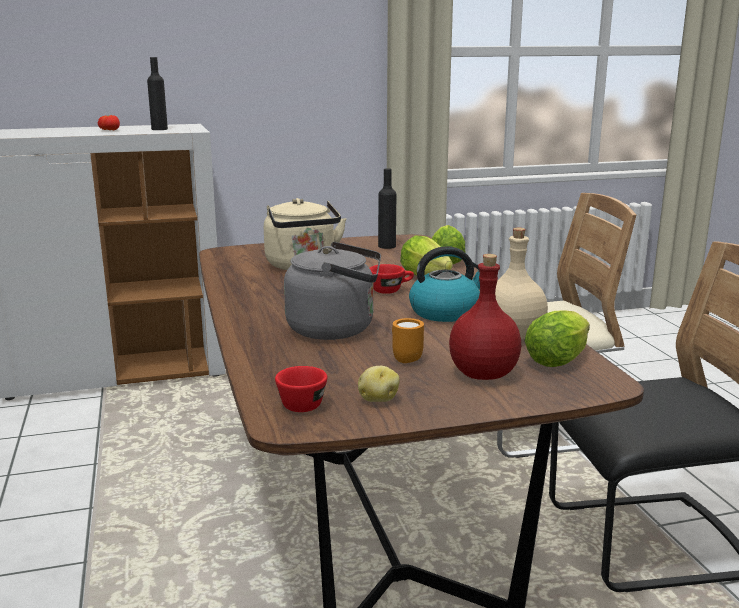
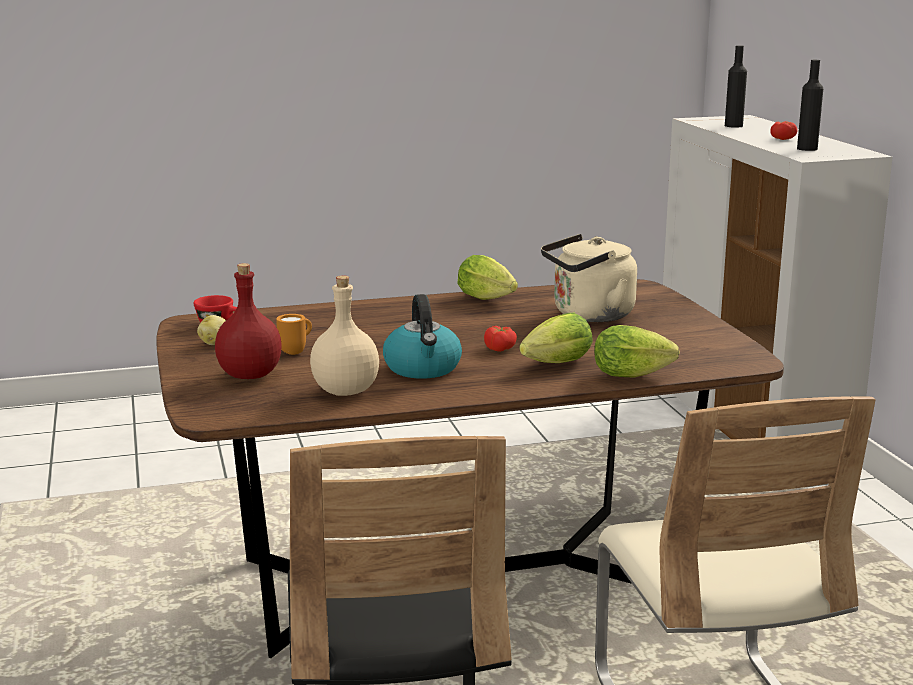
camera: 90 degrees right, 0 degrees up
grey kettle [284,242,381,340] -> none
red cup [370,264,414,294] -> tomato [484,326,517,352]
black bottle [378,168,396,249] -> black bottle moved to [725,45,747,128]
lettuce [525,310,590,367] -> lettuce moved to [457,255,518,300]

